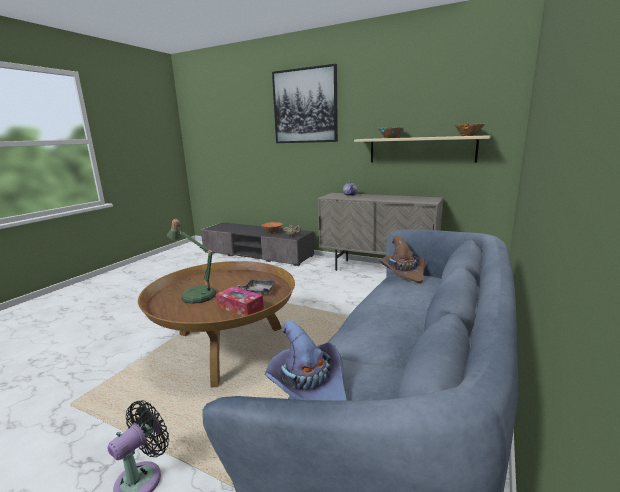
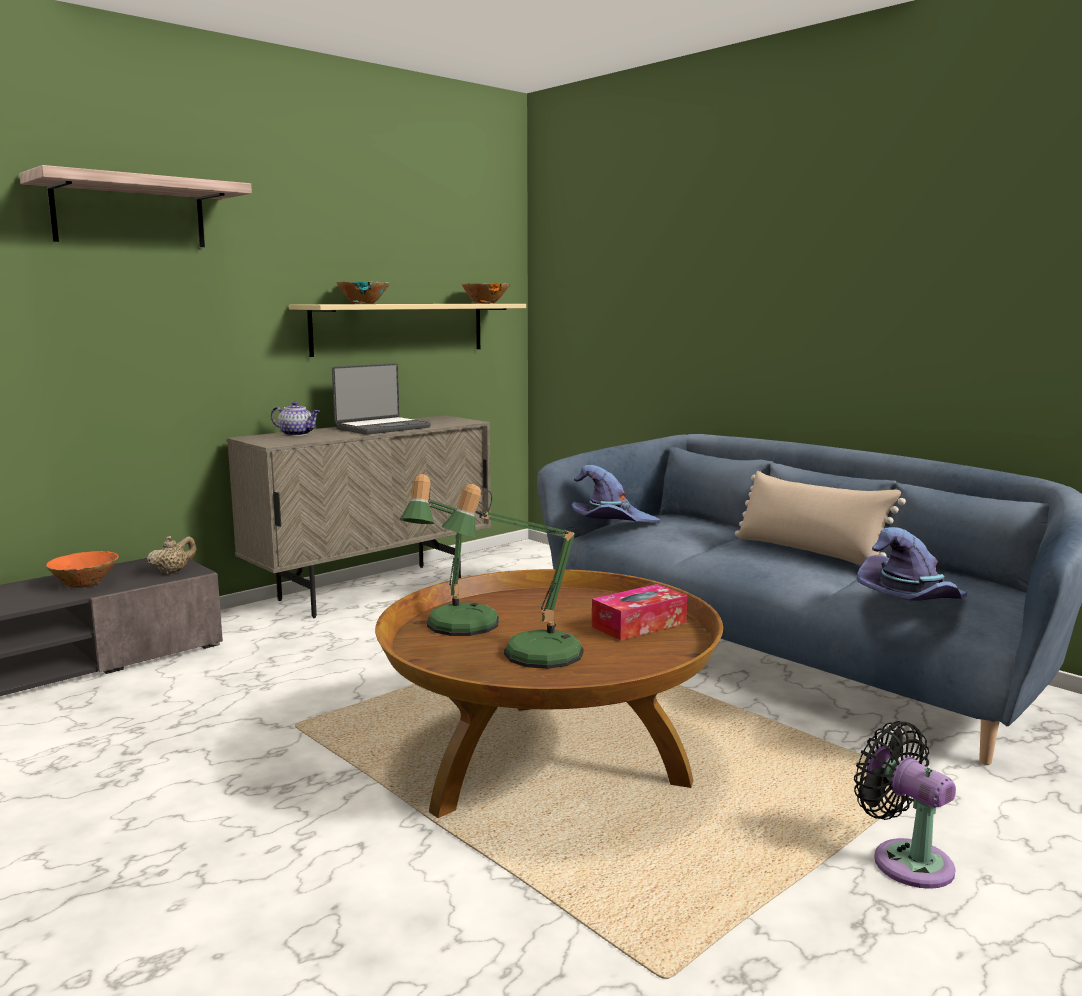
camera: 70 degrees left, 5 degrees down
grey tray [236,279,276,295] -> none
picture [272,64,338,143] -> shelf [19,165,252,247]
brown hat [380,236,425,283] -> purple hat [571,465,660,523]
none -> laptop [332,363,431,435]
none -> table lamp [400,474,499,636]
none -> beige pillow [735,471,906,566]

